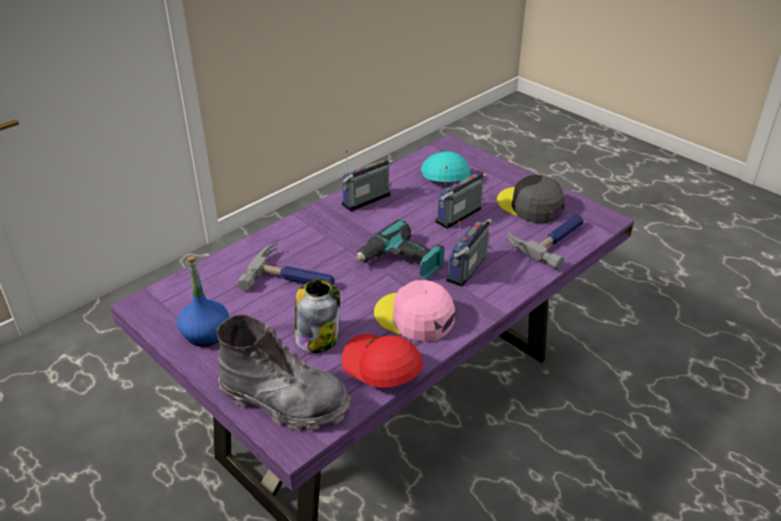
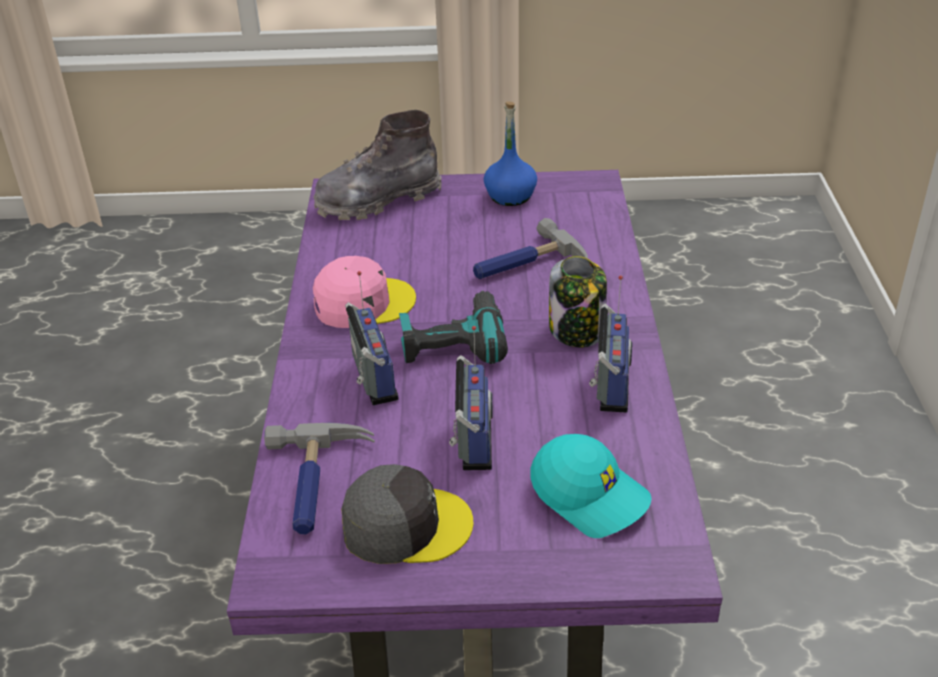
camera: 135 degrees right, 0 degrees up
jar [295,279,340,353] -> jar moved to [549,256,607,347]
red cap [342,334,423,388] -> none

